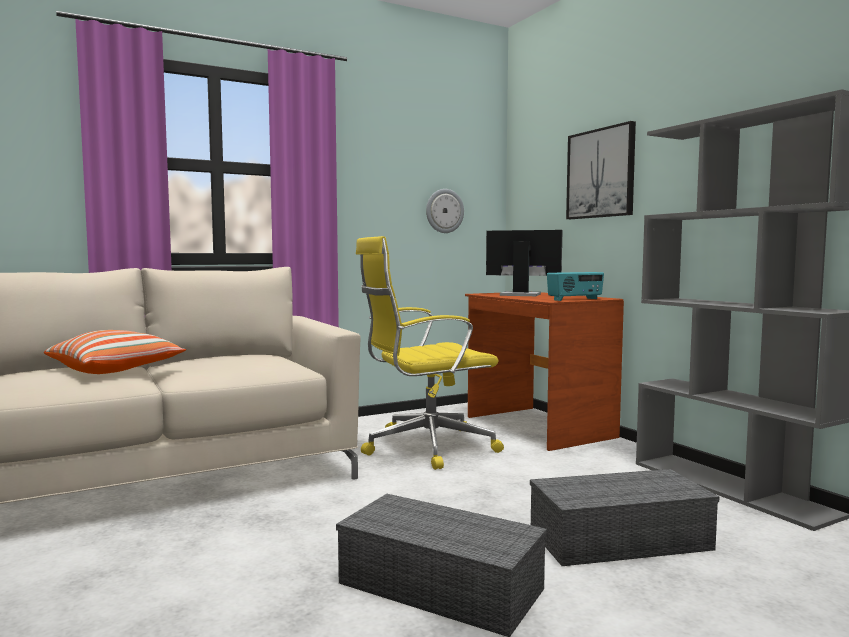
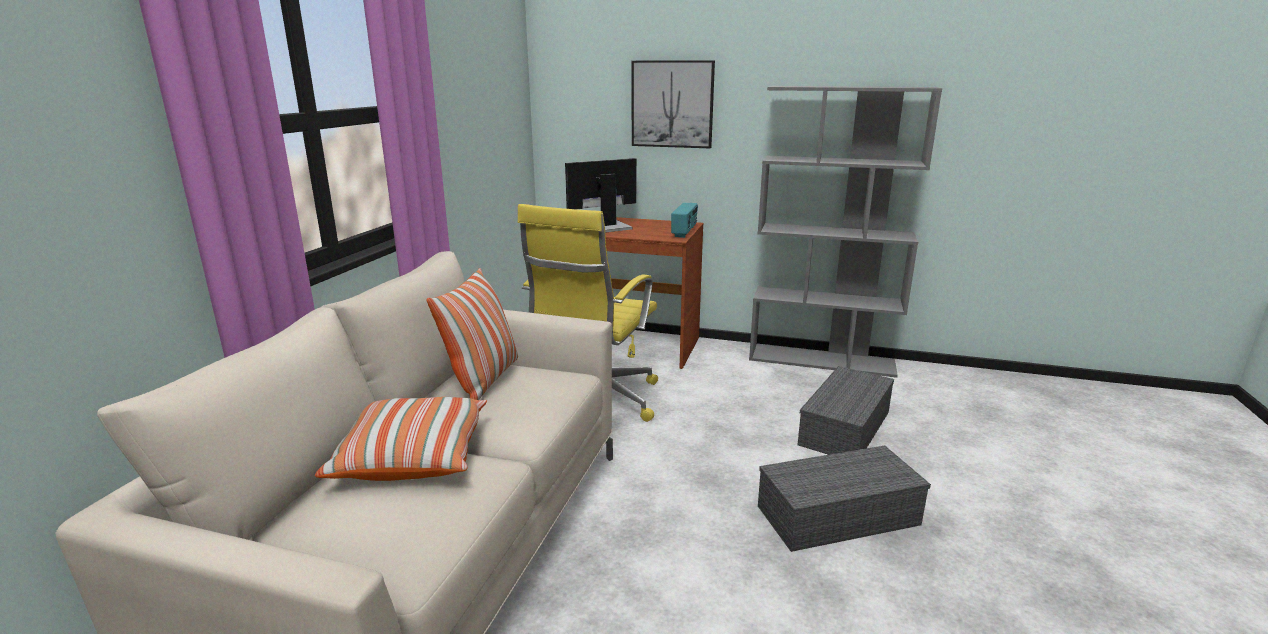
camera: 45 degrees left, 15 degrees up
wall clock [426,189,464,233] -> none
none -> pillow [427,268,518,400]

